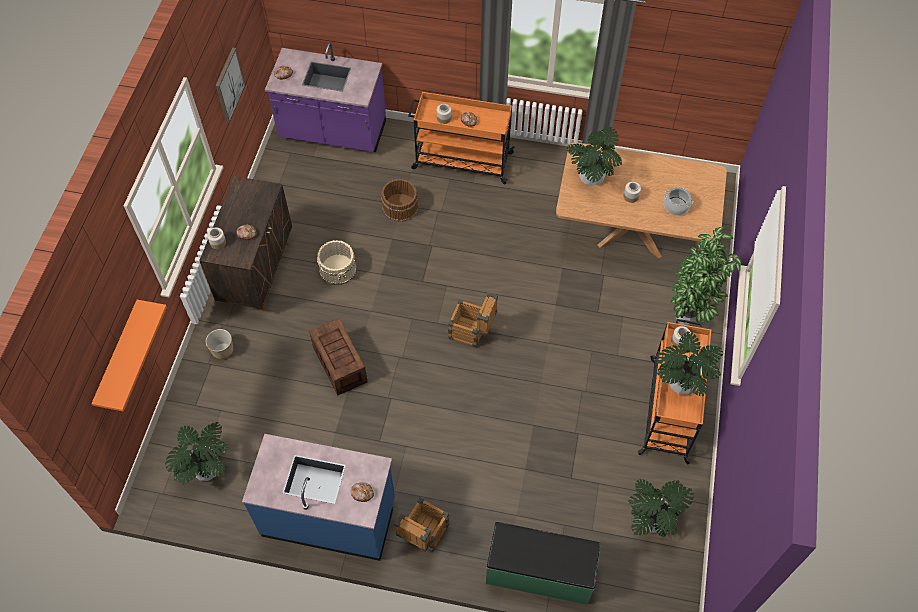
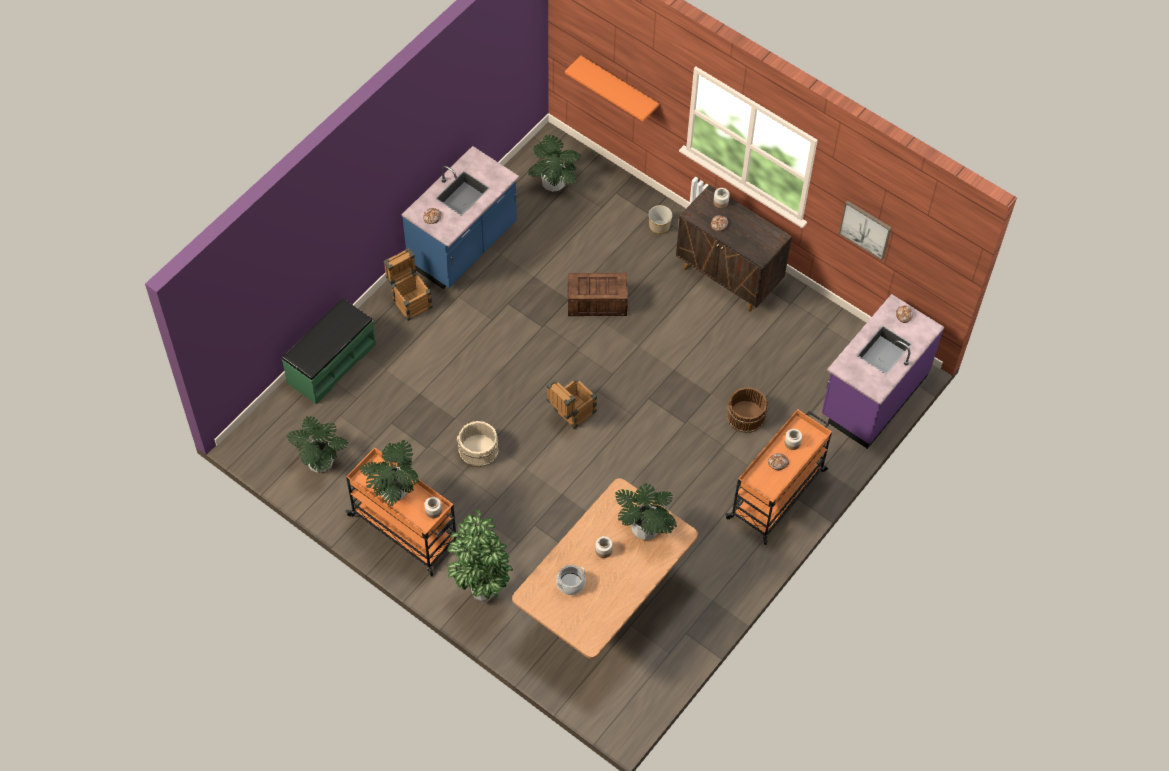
camera: 115 degrees right, 0 degrees up
beige bucket [317,240,357,285] -> beige bucket moved to [457,421,499,467]

